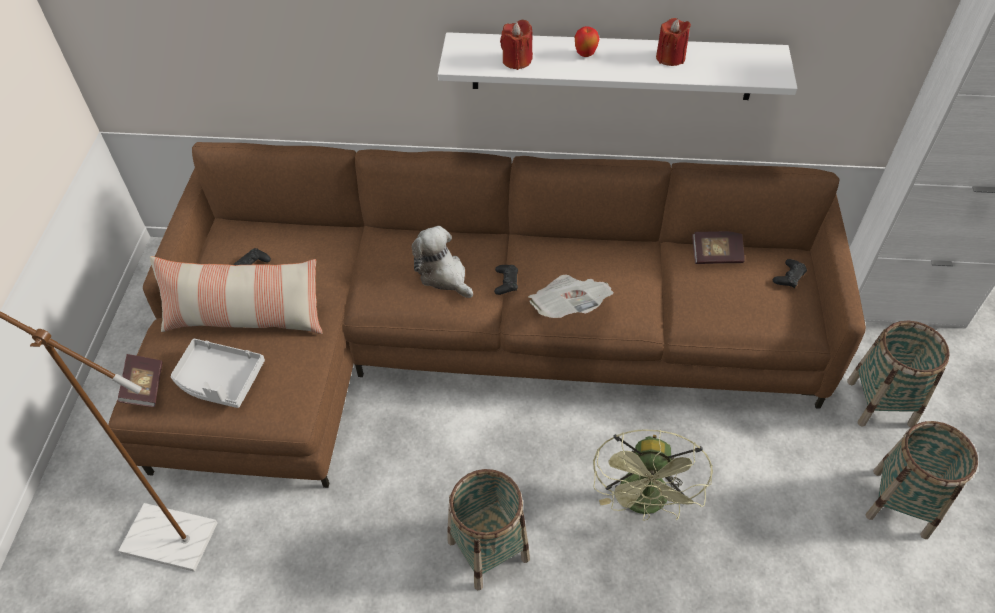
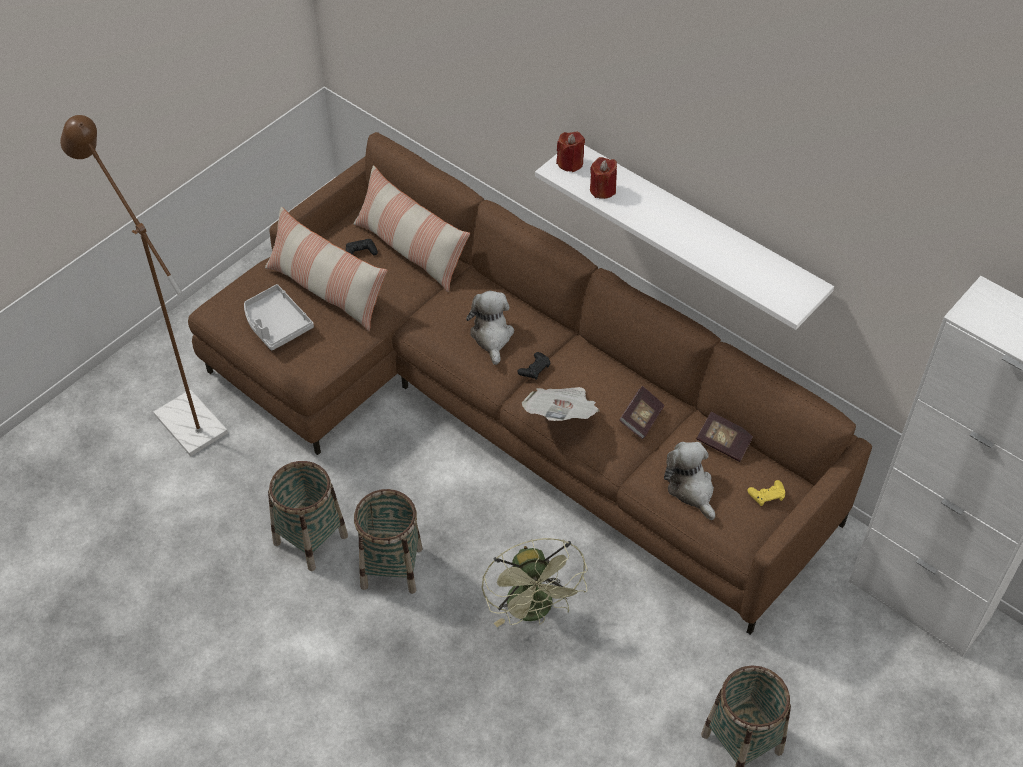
camera: 35 degrees right, 0 degrees up
book [117,354,162,407] -> book moved to [619,386,664,439]
apple [575,26,599,57] -> none
green fan [593,430,713,521] -> green fan turned 60 degrees counterclockwise [481,538,588,627]
red candle [656,18,691,66] -> red candle moved to [556,131,585,172]
black game controller [773,259,807,288] -> yellow game controller [747,480,785,506]
basket [847,321,950,427] -> basket moved to [268,461,348,571]
none -> pillow [354,165,470,292]
none -> plush toy [664,442,715,520]

